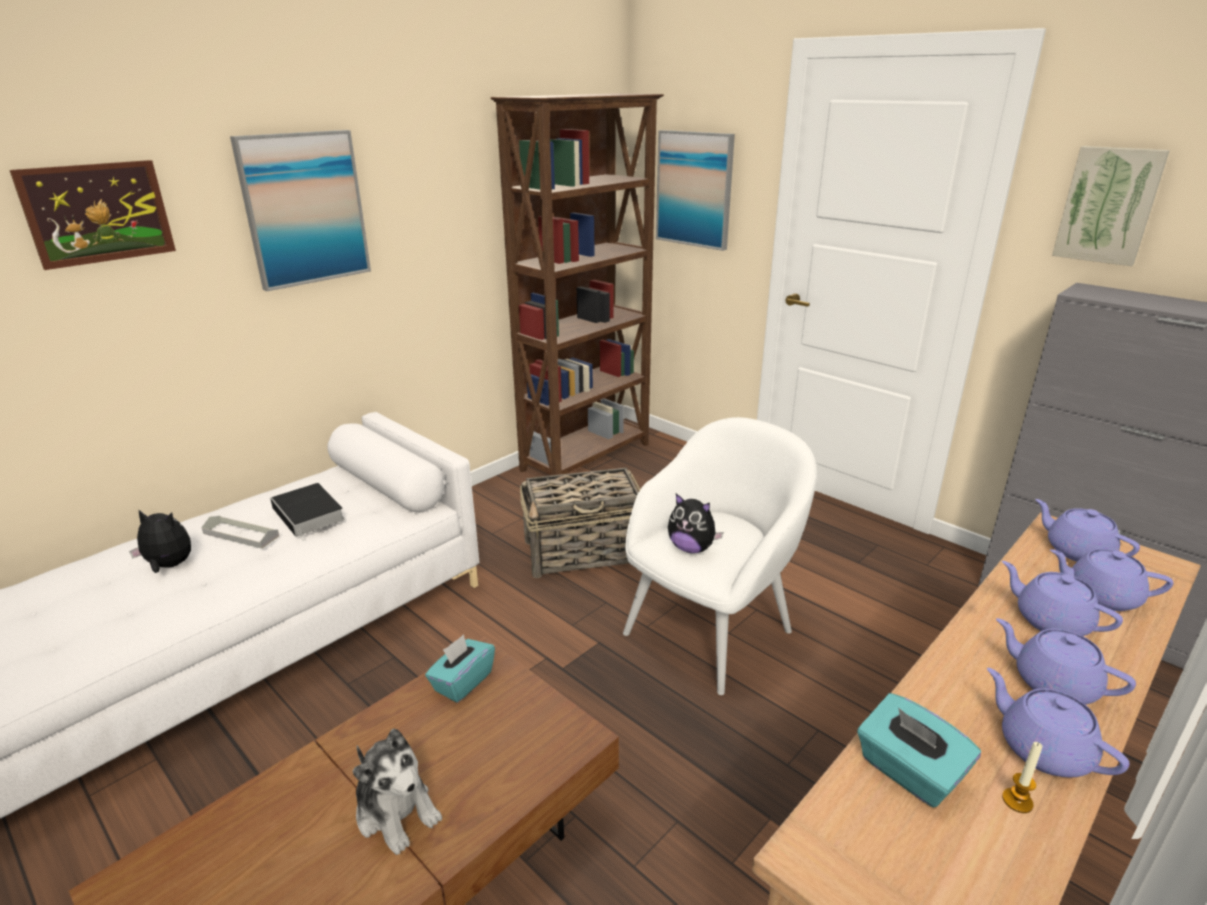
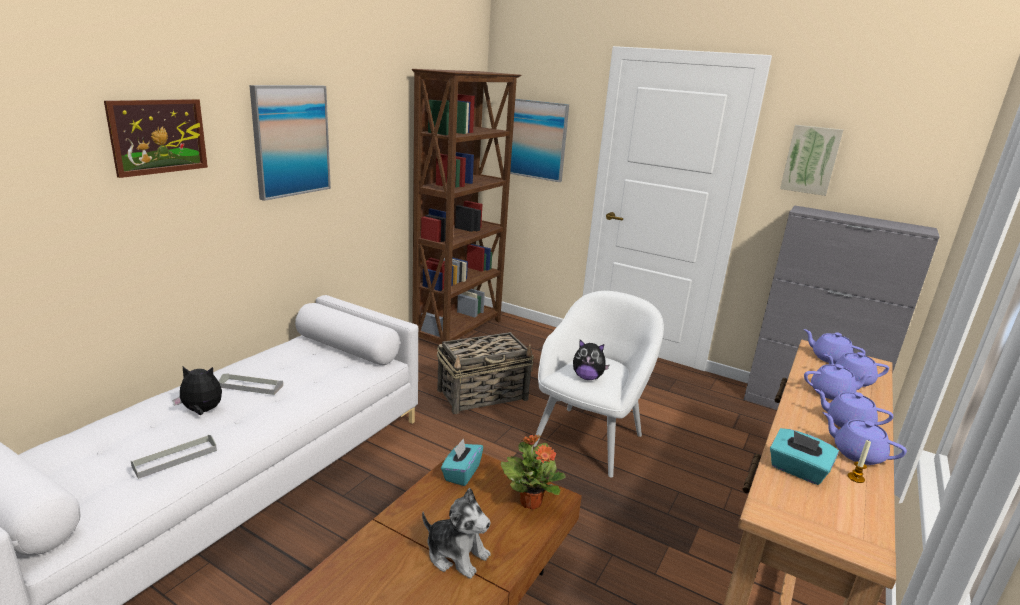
camera: 15 degrees left, 5 degrees down
book [270,483,345,541] -> none
purple teapot [1002,561,1123,636] -> purple teapot turned 150 degrees clockwise [804,364,874,400]
none -> grey tray [131,435,217,479]
none -> potted plant [501,434,566,509]

